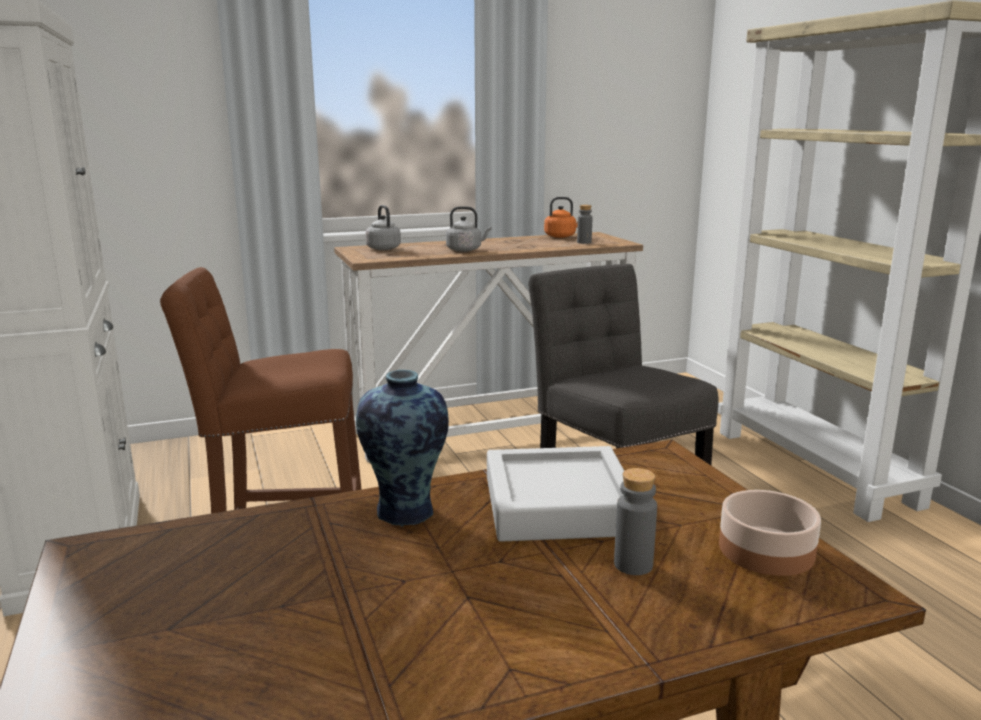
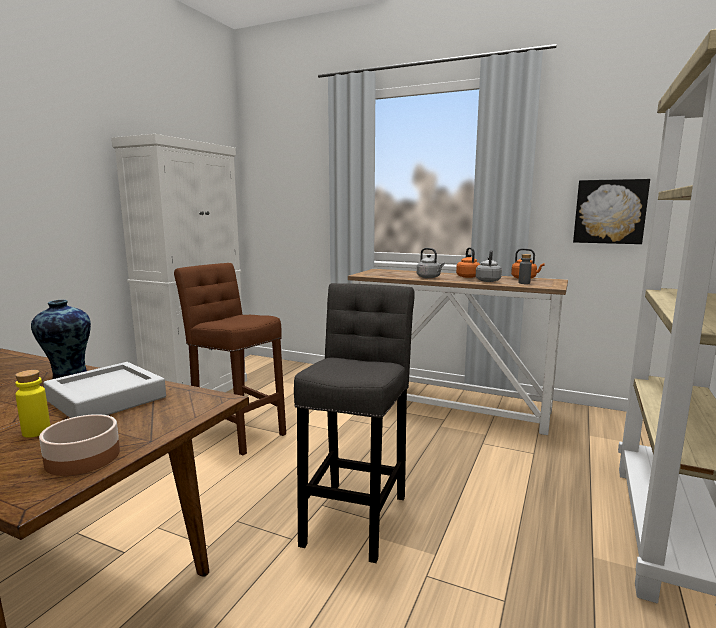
camera: 45 degrees right, 5 degrees down
grey kettle [365,205,401,250] -> grey kettle moved to [476,250,502,282]
grey bottle [614,468,657,575] -> yellow bottle [15,370,50,437]
none -> orange kettle [456,247,480,278]
none -> picture [573,179,650,244]

